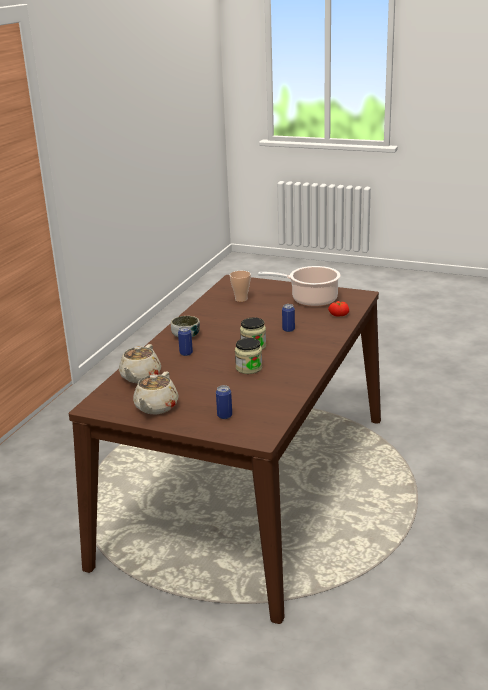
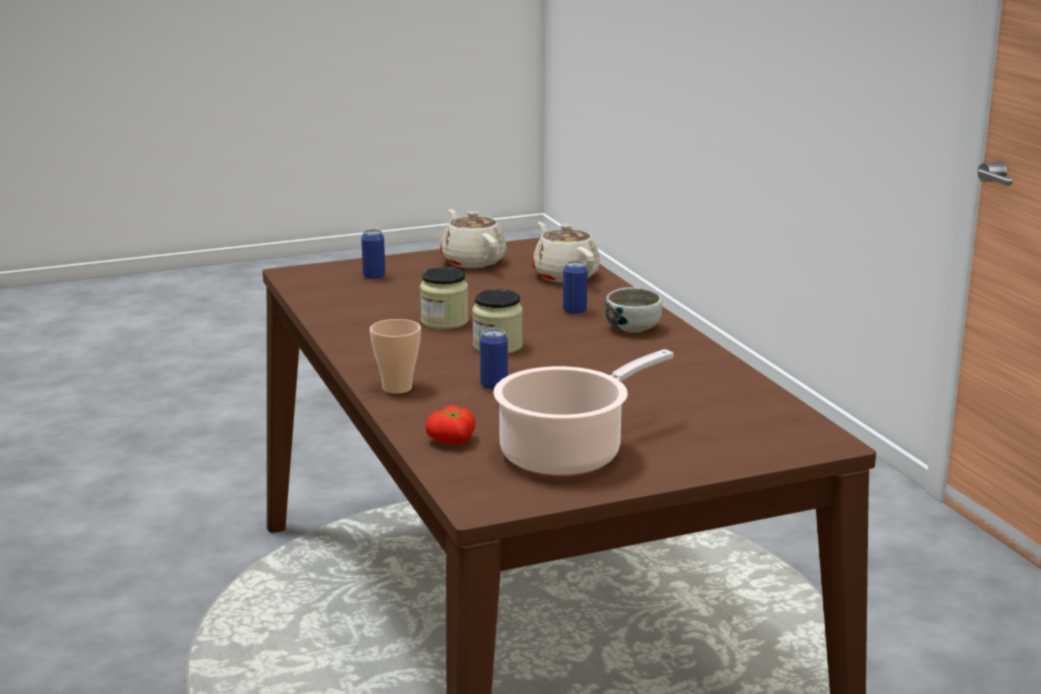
camera: 135 degrees right, 5 degrees down
cup [230,271,251,302] -> cup moved to [370,319,421,394]

